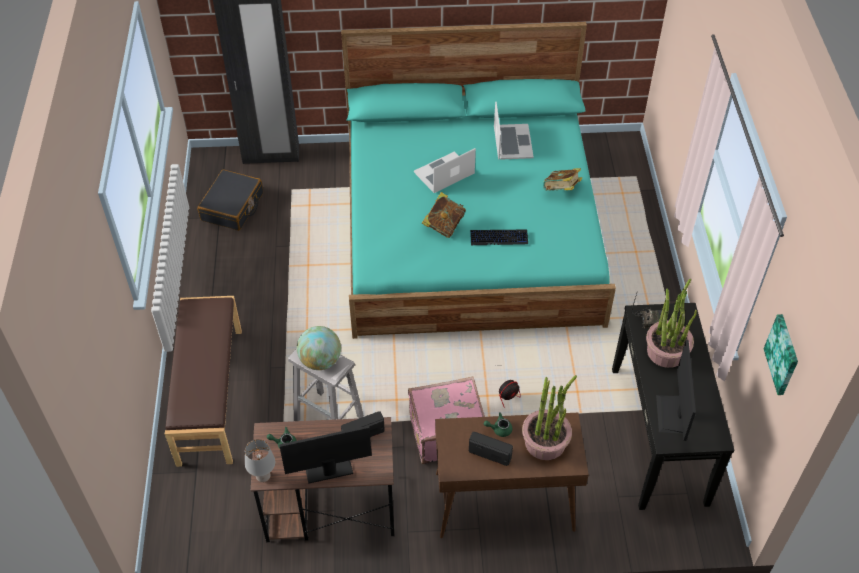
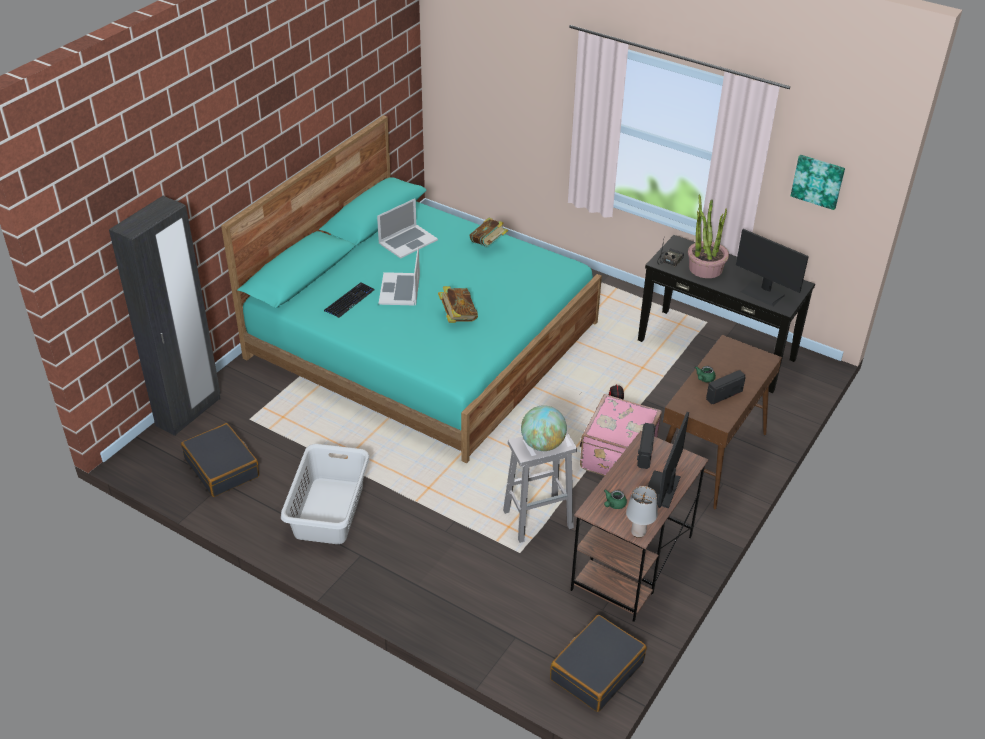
camera: 55 degrees left, 10 degrees down
brown bench [165,296,242,467] -> none
keyboard [470,230,528,245] -> keyboard moved to [324,283,375,318]
laptop [494,102,534,160] -> laptop turned 105 degrees clockwise [377,198,438,259]
potted plant [522,375,577,460] -> none
none -> grey laundry basket [281,444,370,544]
none -> black suitcase [550,615,646,712]

